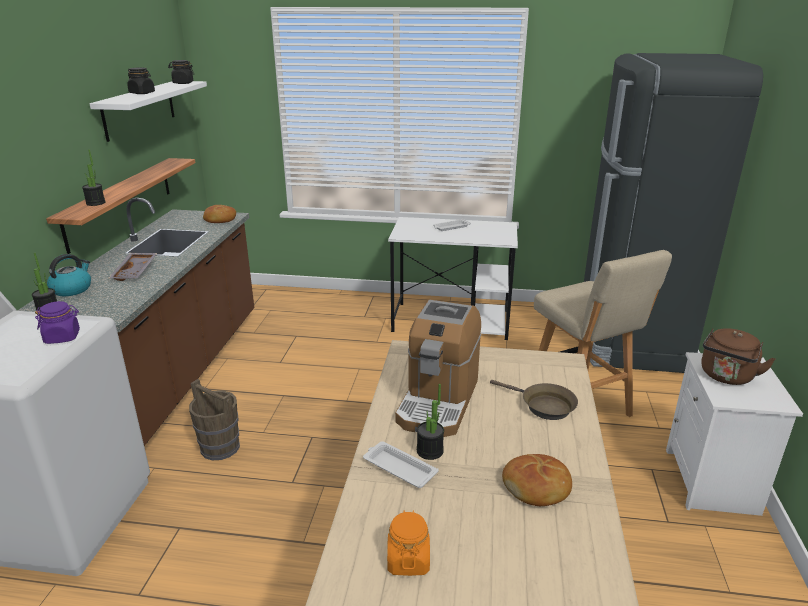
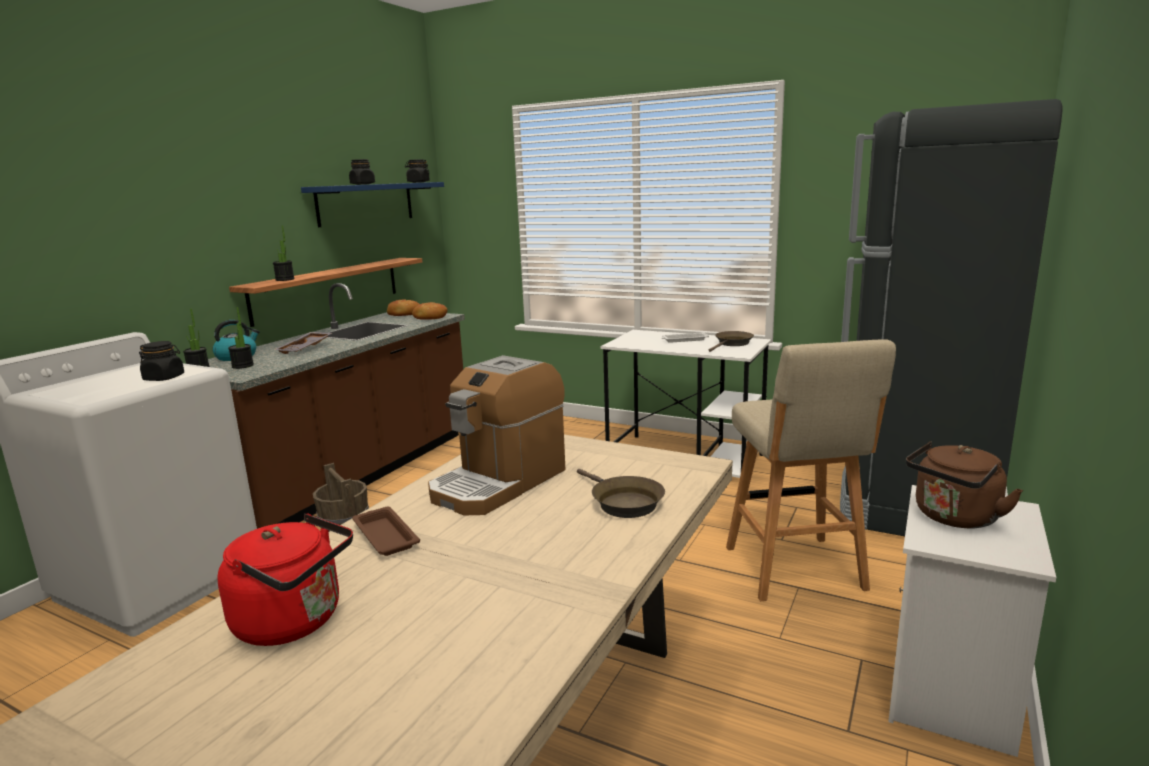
camera: 20 degrees right, 10 degrees down
purple jar [35,301,80,344] -> black jar [139,341,184,381]
white shelf [90,81,207,142] -> blue shelf [301,182,444,227]
white tray [363,441,438,488] -> brown tray [352,507,420,556]
orange jar [387,510,430,576] -> red kettle [217,514,353,646]
potted plant [417,384,444,460] -> potted plant moved to [228,307,254,369]
bread [502,454,572,506] -> bread moved to [387,299,420,316]
none -> brown frying pan [709,331,754,352]

